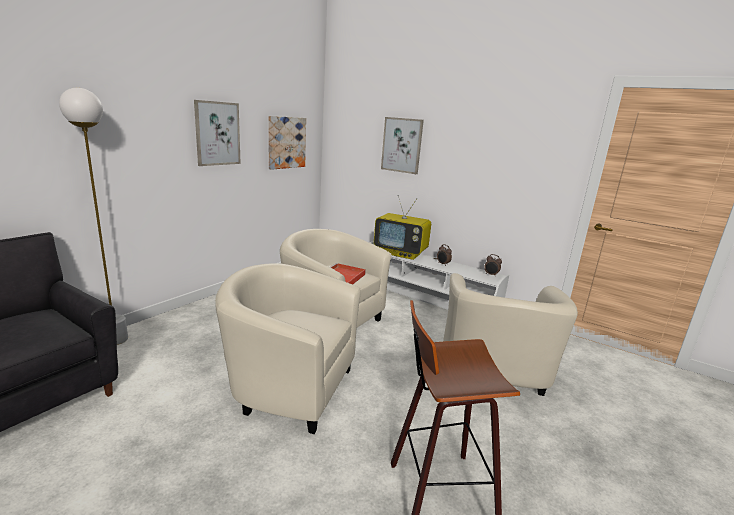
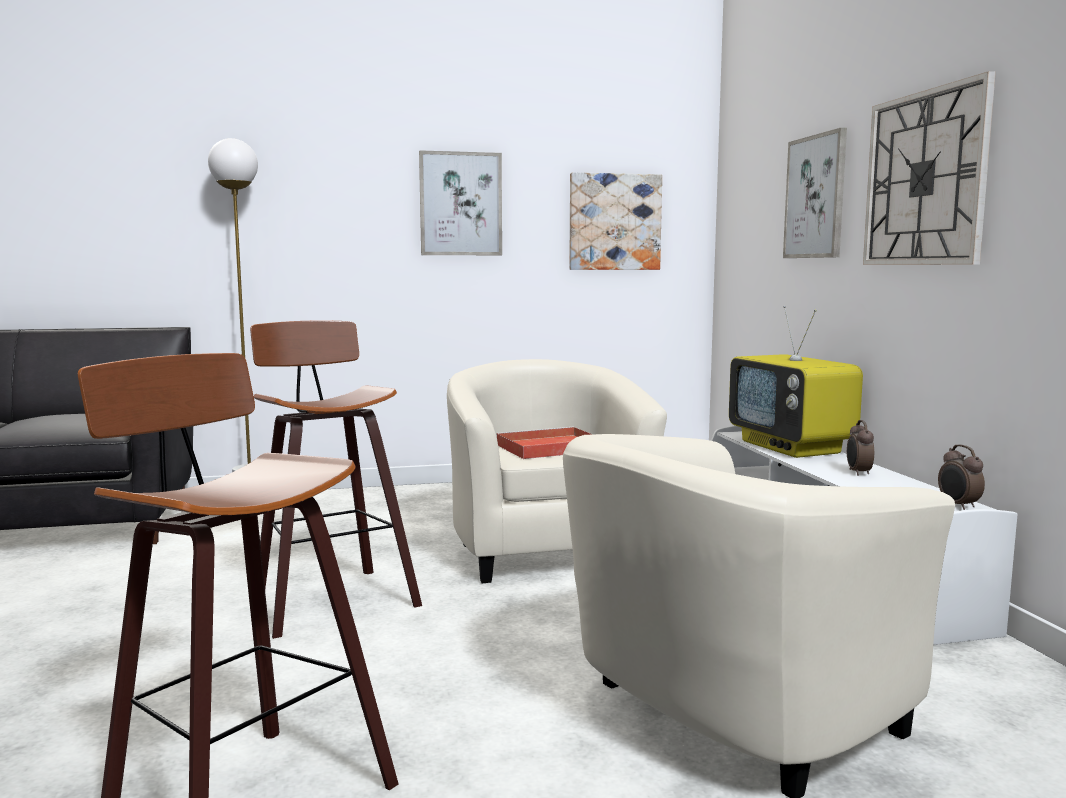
camera: 45 degrees right, 10 degrees down
beige armchair [215,263,361,434] -> stool [250,321,422,639]
none -> wall clock [863,71,996,265]

